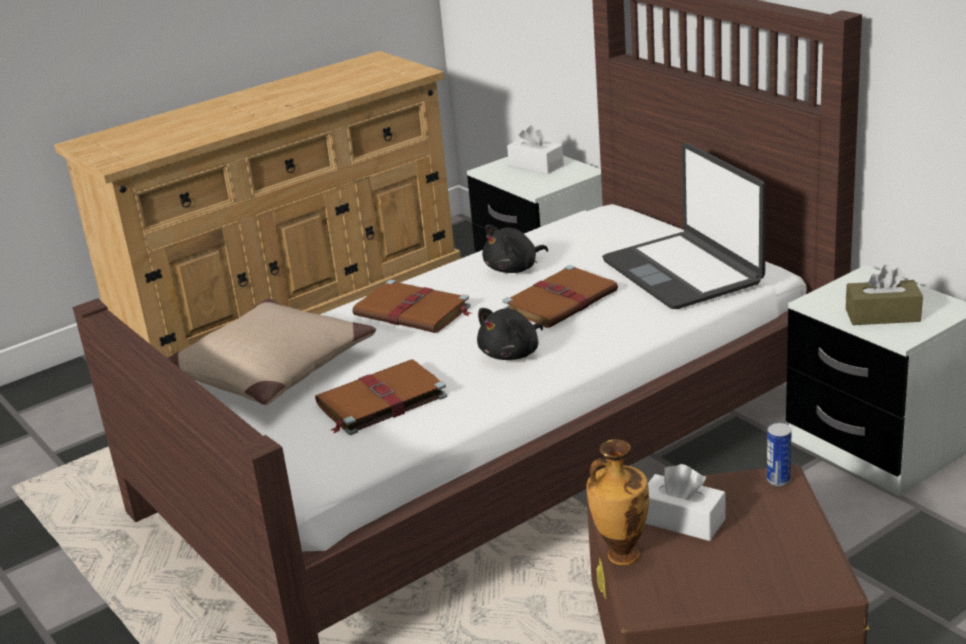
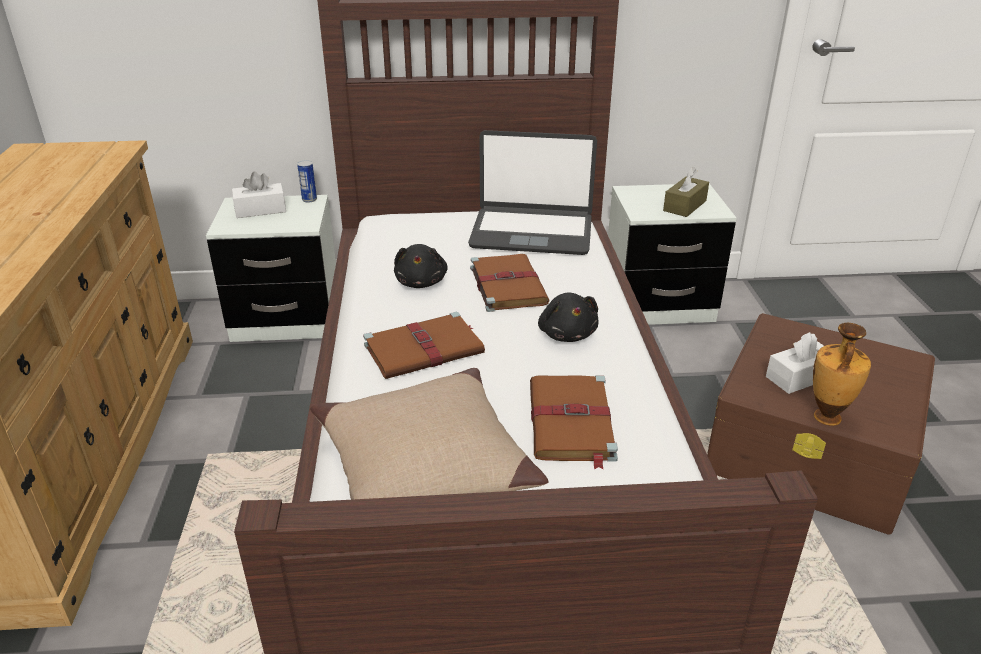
camera: 60 degrees left, 5 degrees up
can [767,423,792,486] -> can moved to [297,160,317,202]

